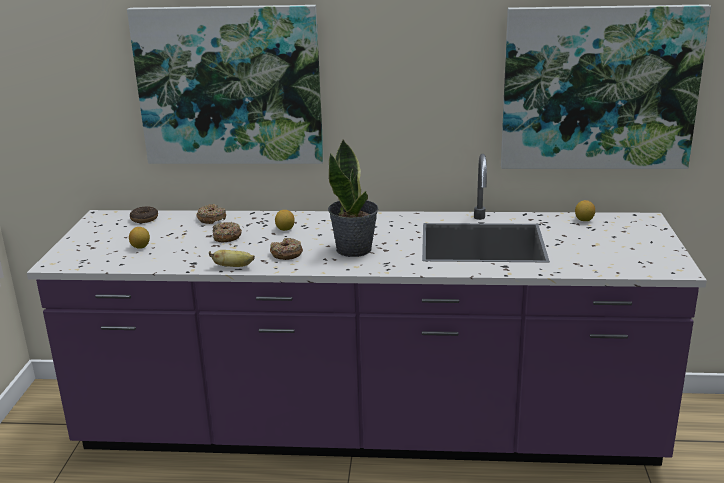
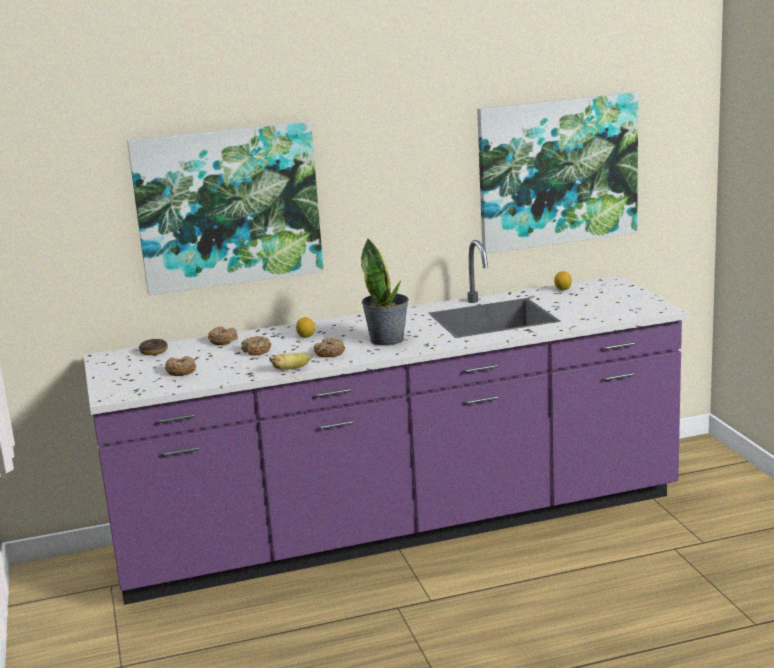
camera: 20 degrees left, 5 degrees down
lemon [129,227,150,249] -> donut [165,356,196,376]

